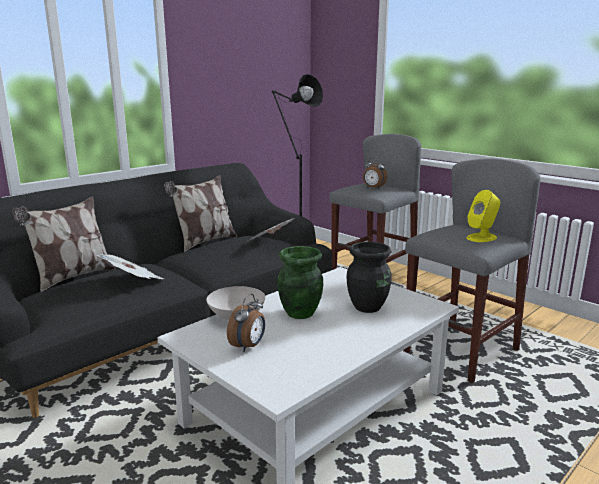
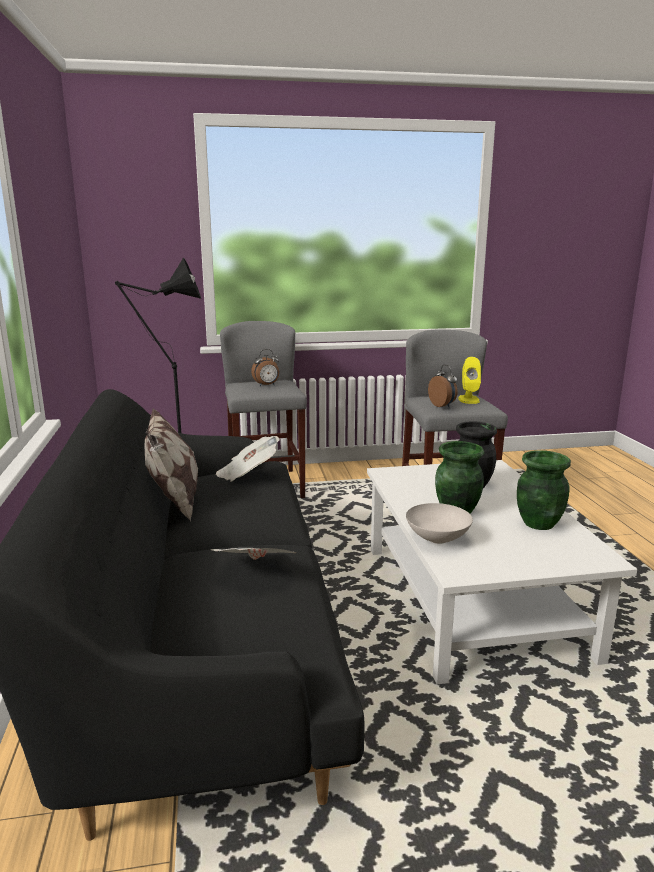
camera: 55 degrees left, 0 degrees up
pillow [12,197,116,292] -> none
alarm clock [227,294,265,352] -> alarm clock moved to [428,365,457,407]
none -> green vase [517,450,571,530]

